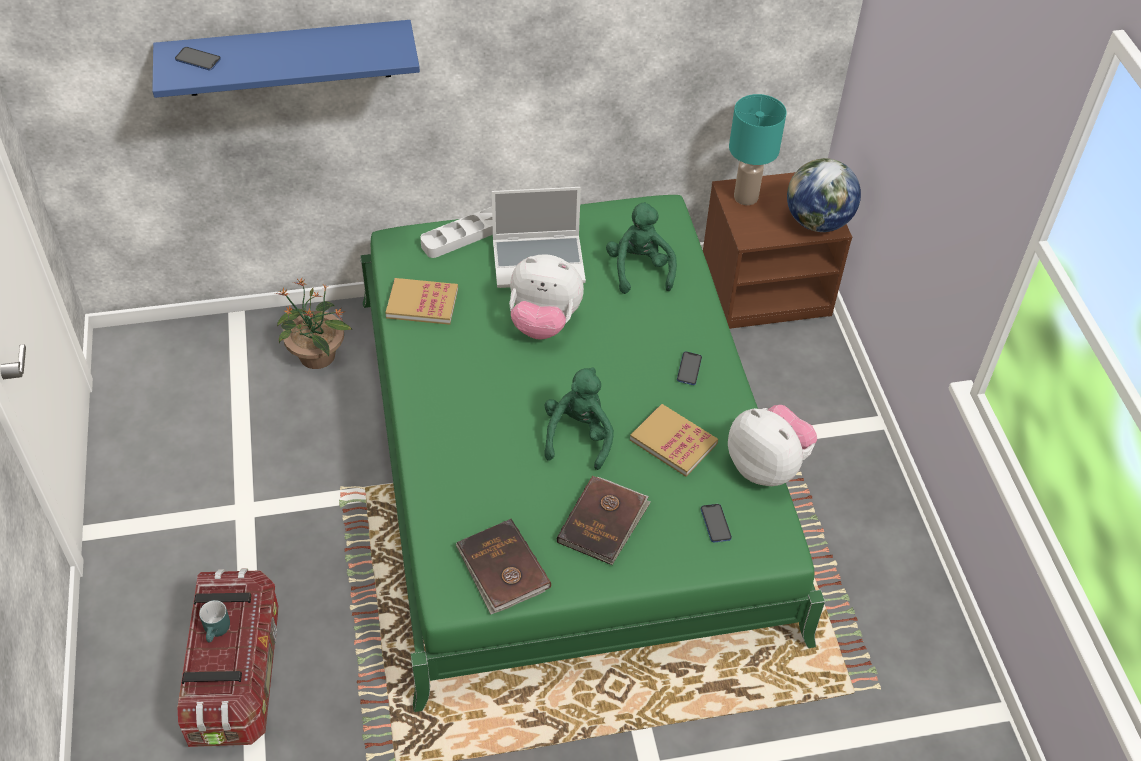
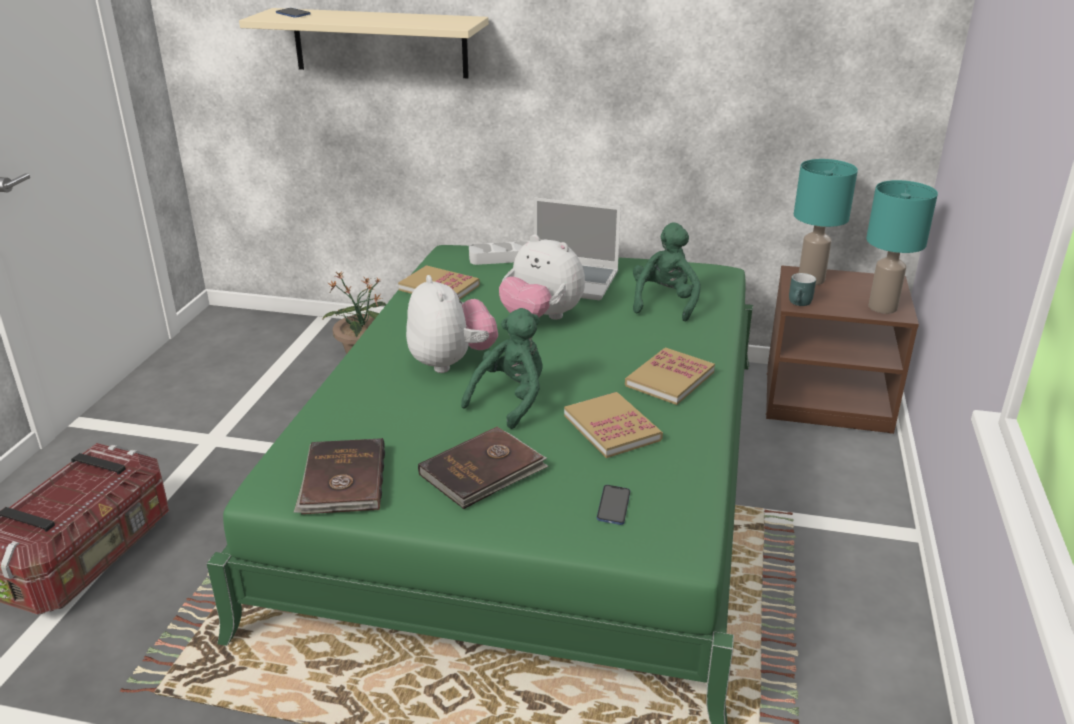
camera: 25 degrees right, 20 degrees down
blue shelf [152,20,420,98] -> beige shelf [239,8,489,79]
turquoise mug [199,600,230,642] -> turquoise mug moved to [789,273,816,306]
phone [677,351,702,385] -> book [625,347,715,405]
plush toy [728,405,817,486] -> plush toy moved to [406,275,498,373]
globe [787,158,861,232] -> turquoise table lamp [866,180,938,314]

